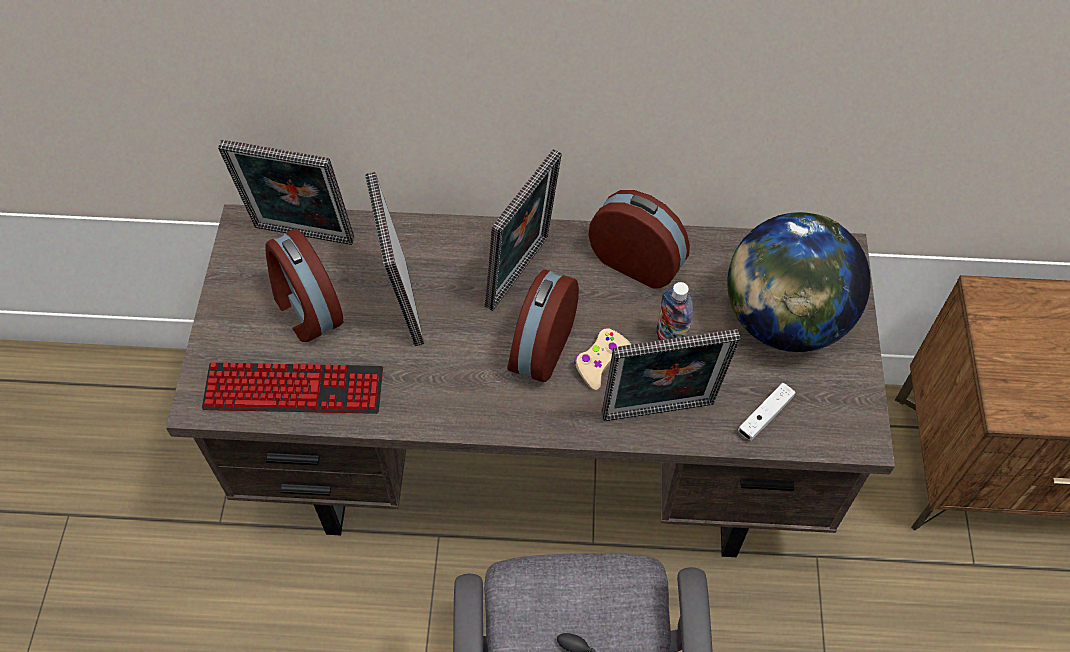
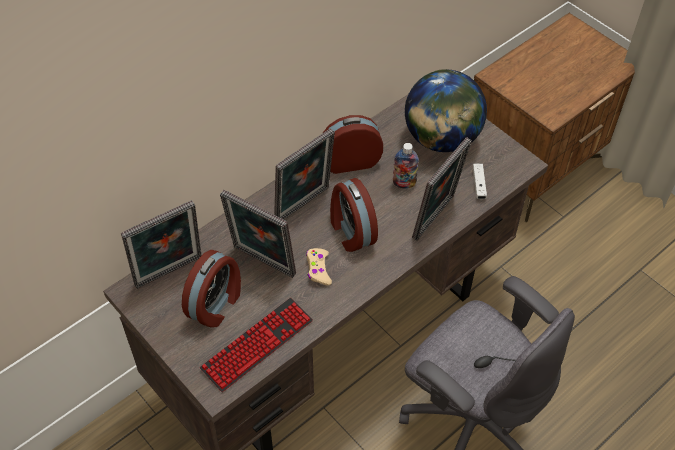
camera: 45 degrees left, 5 degrees down
alarm clock [265,229,343,342] -> alarm clock turned 75 degrees counterclockwise [182,250,241,328]
picture frame [485,149,562,311] -> picture frame turned 60 degrees clockwise [274,128,335,220]
beige game controller [574,328,631,390] -> beige game controller moved to [306,248,332,286]

